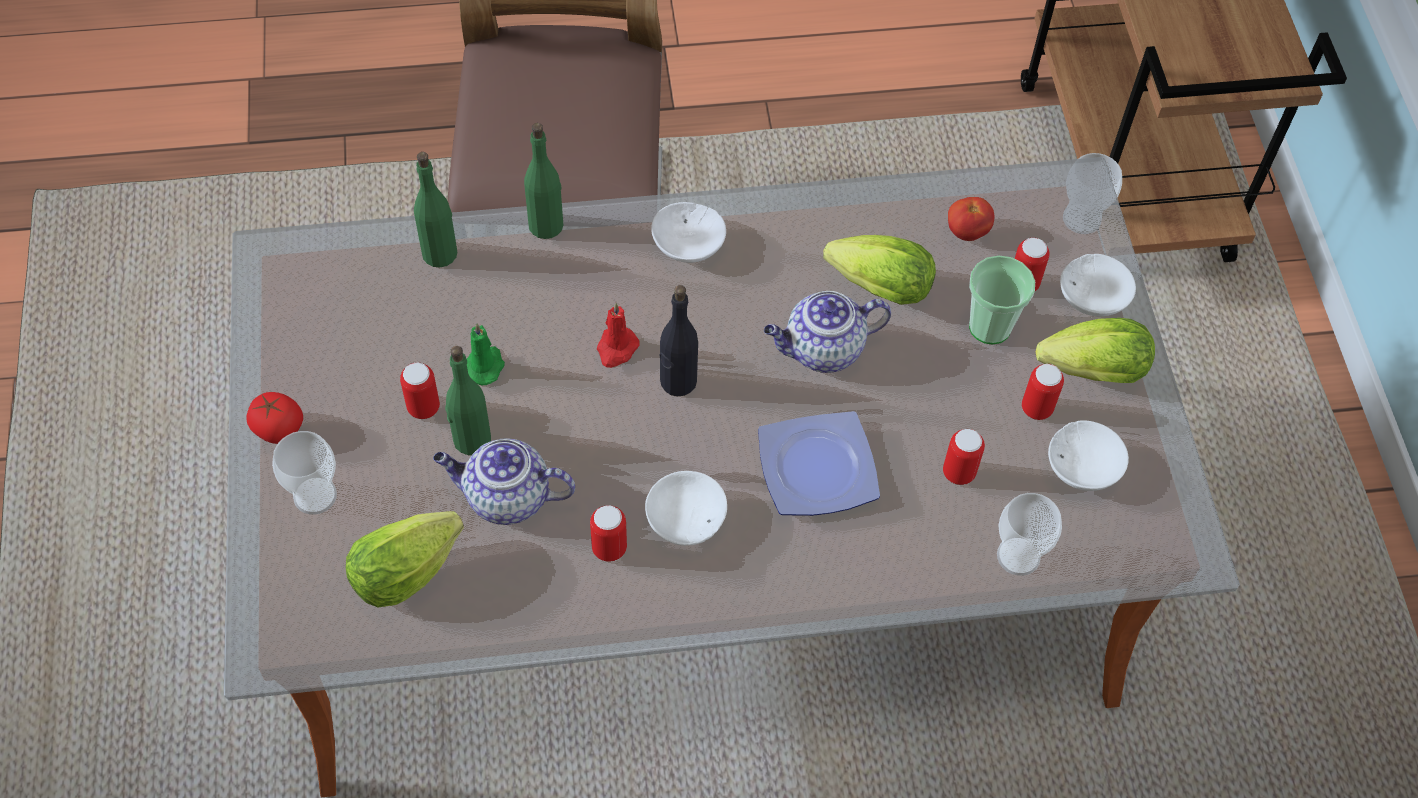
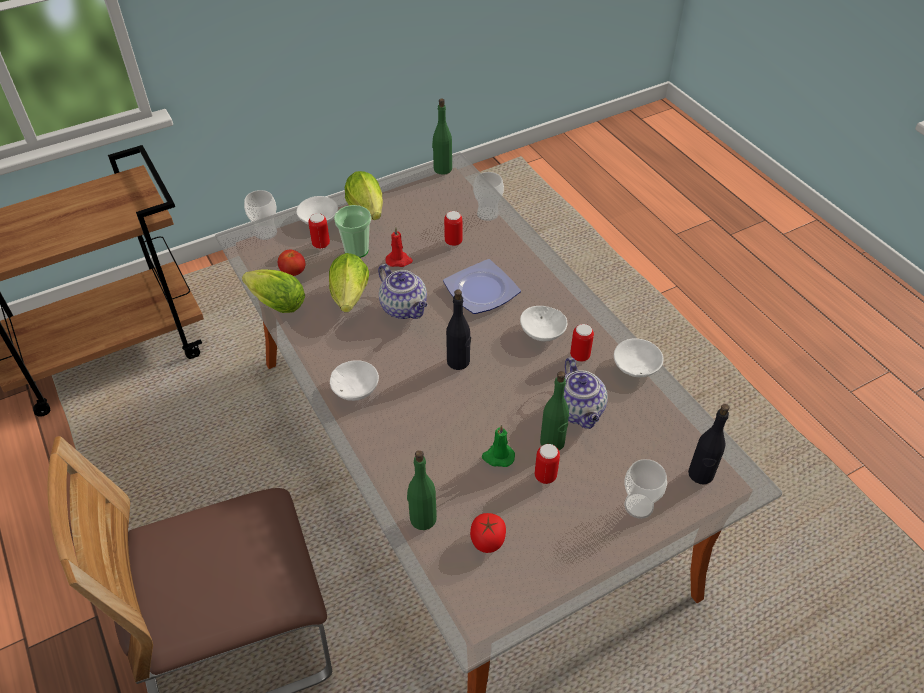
camera: 110 degrees left, 10 degrees down
tomato [246,392,303,444] -> tomato moved to [470,513,506,553]
lettuce [346,511,464,607] -> lettuce moved to [242,269,305,313]
green bottle [524,123,563,239] -> green bottle moved to [432,98,452,175]
red candle [597,303,640,368] -> red candle moved to [385,227,413,267]
can [1022,364,1064,420] -> none
white bowl [1048,420,1129,491] -> white bowl moved to [614,338,664,377]
none -> black bottle [688,404,729,484]

